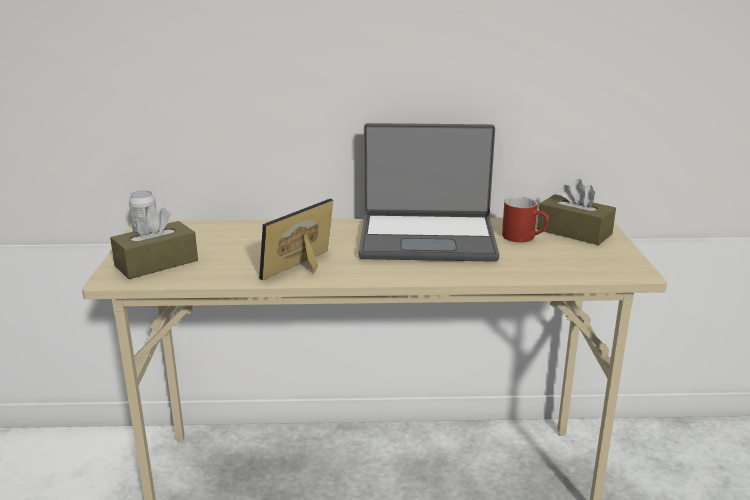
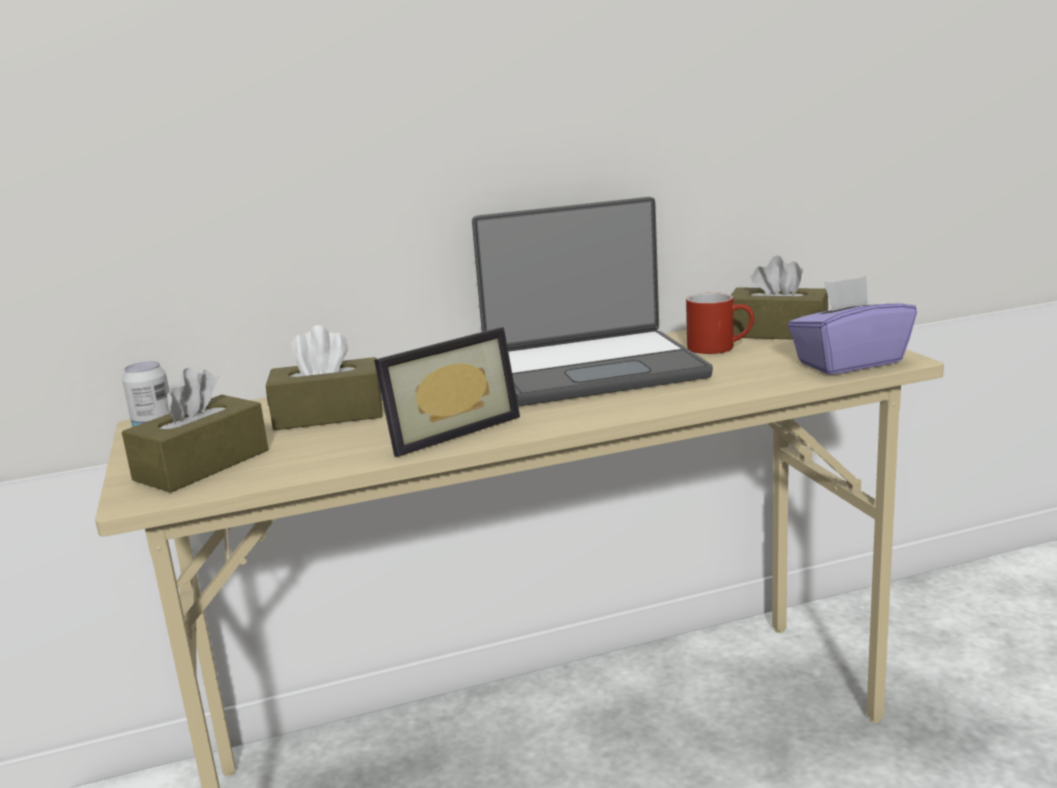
camera: 15 degrees left, 5 degrees down
picture frame [259,198,334,281] -> picture frame turned 150 degrees counterclockwise [374,327,520,457]
none -> brown tissue box [266,325,382,430]
none -> purple tissue box [788,276,917,375]

